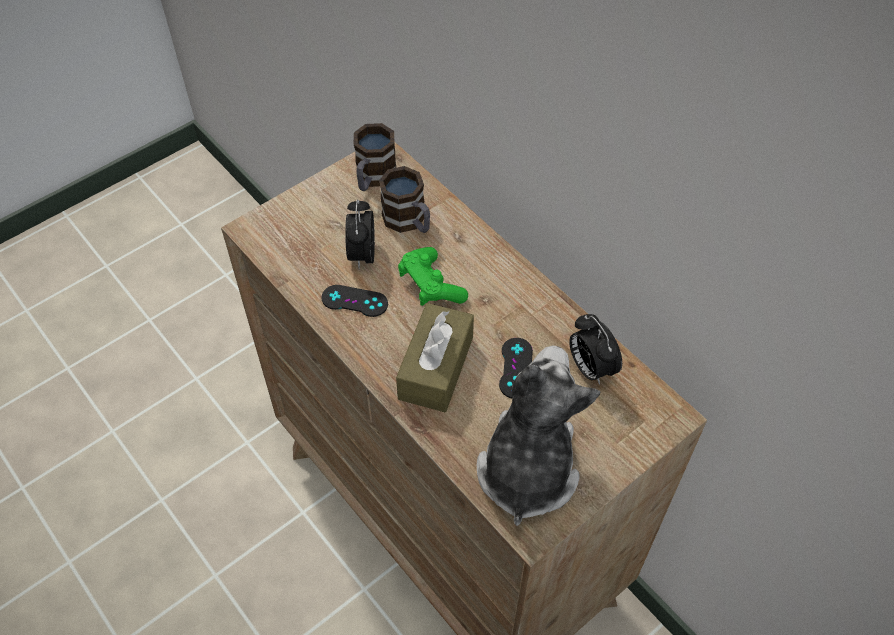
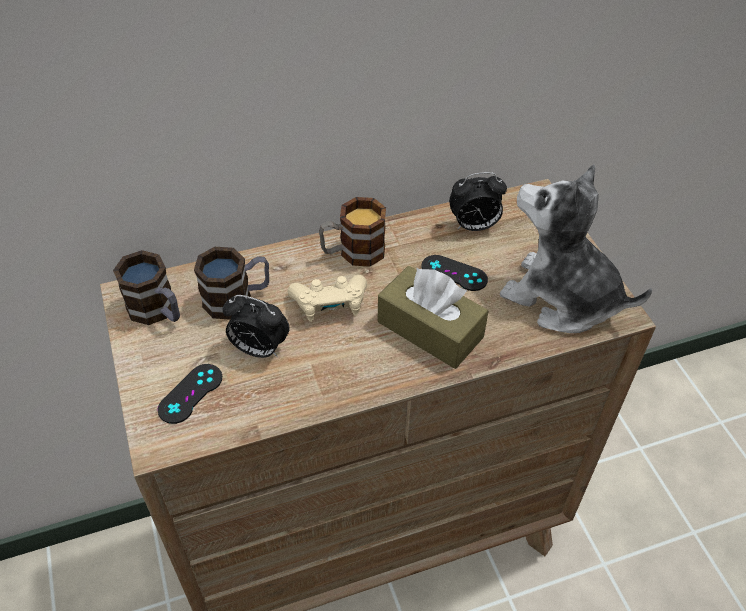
camera: 70 degrees left, 5 degrees down
black game controller [321,285,388,317] -> black game controller moved to [157,364,222,424]
green game controller [398,247,468,306] -> beige game controller [288,275,367,322]
none -> mug [319,197,386,267]

